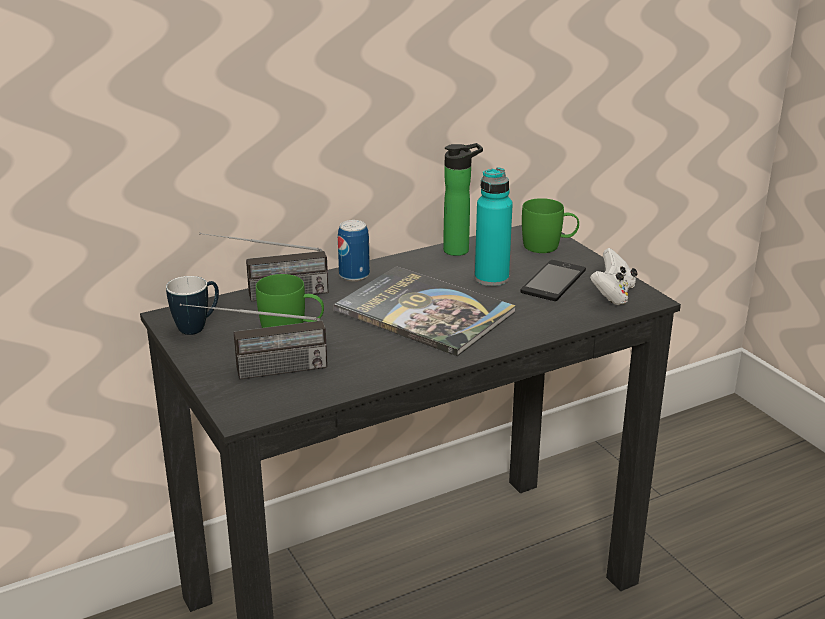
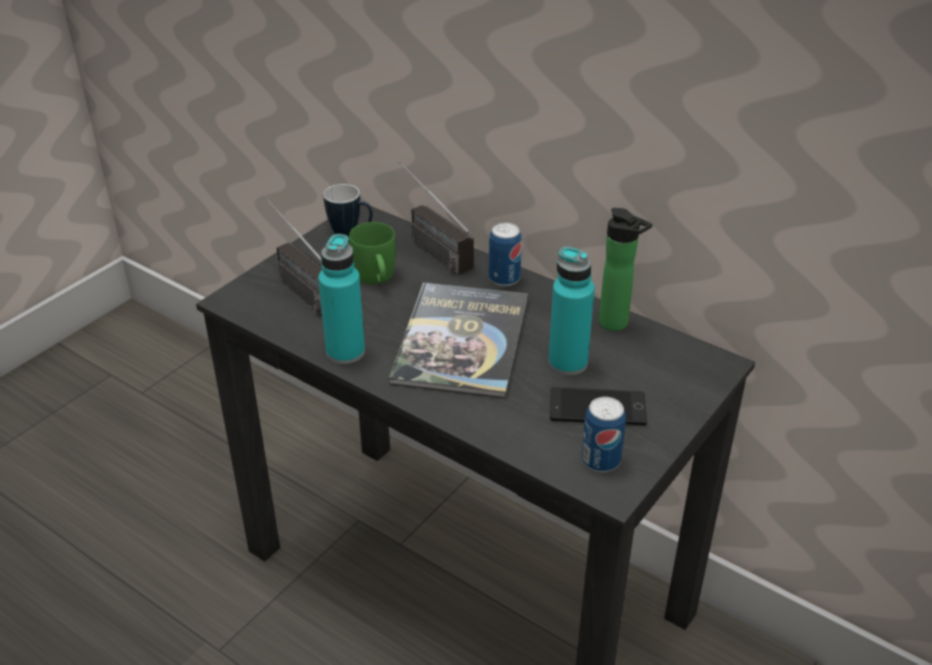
camera: 65 degrees right, 10 degrees up
green mug [522,198,579,253] -> none
white game controller [590,248,638,305] -> can [581,397,626,472]
none -> turquoise bottle [318,234,365,364]

